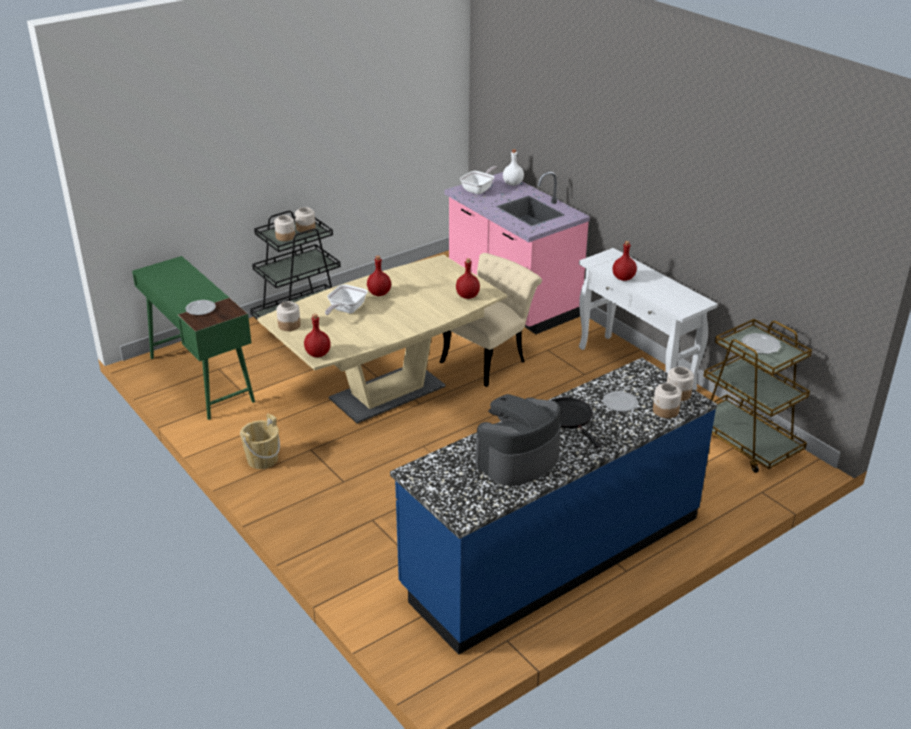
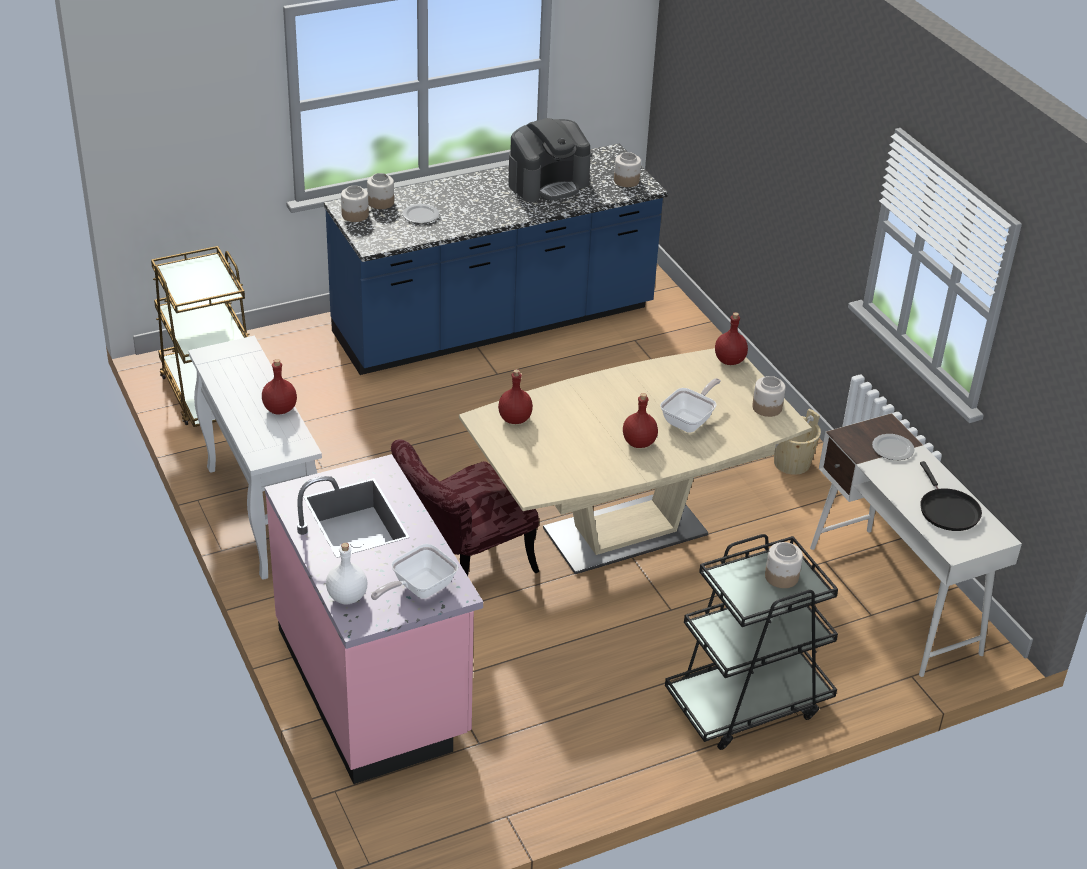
camera: 170 degrees left, 5 degrees up
green desk [132,256,255,420] -> white desk [810,413,1022,677]
jar [295,207,316,233] -> jar moved to [614,152,641,187]
beige chair [440,253,542,387] -> red chair [391,439,539,576]
black frying pan [550,397,600,448] -> black frying pan moved to [920,461,982,531]
plate [742,333,781,354] -> none

